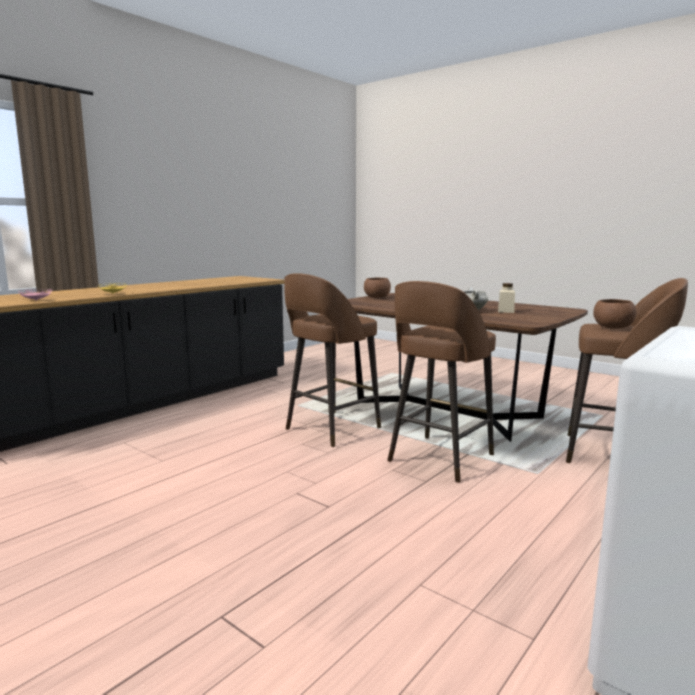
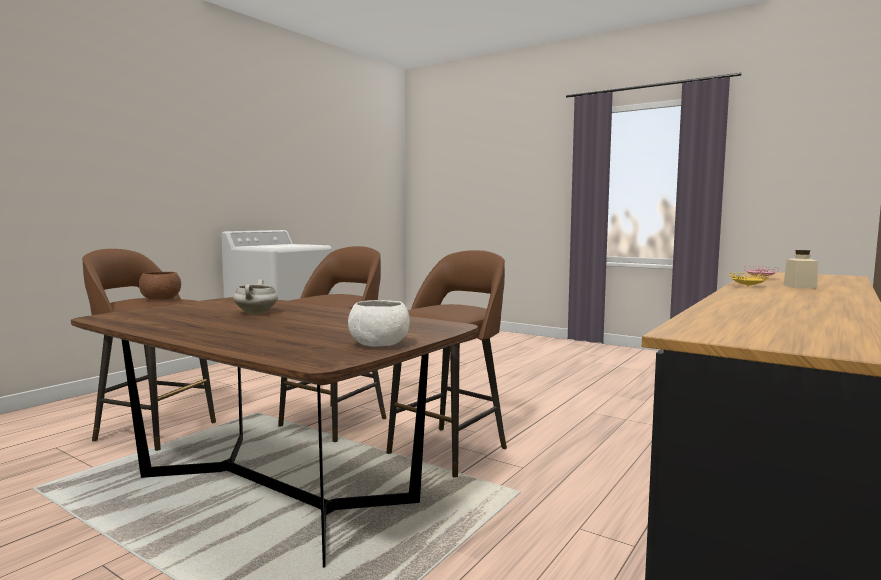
camera: 175 degrees right, 5 degrees down
brown bowl [364,278,391,298] -> white bowl [348,300,410,347]
beige jar [498,283,515,313] -> beige jar moved to [784,250,818,289]

